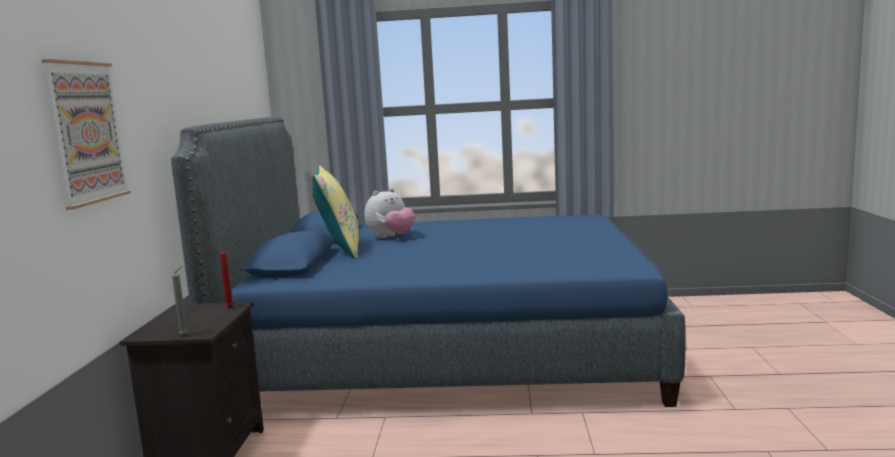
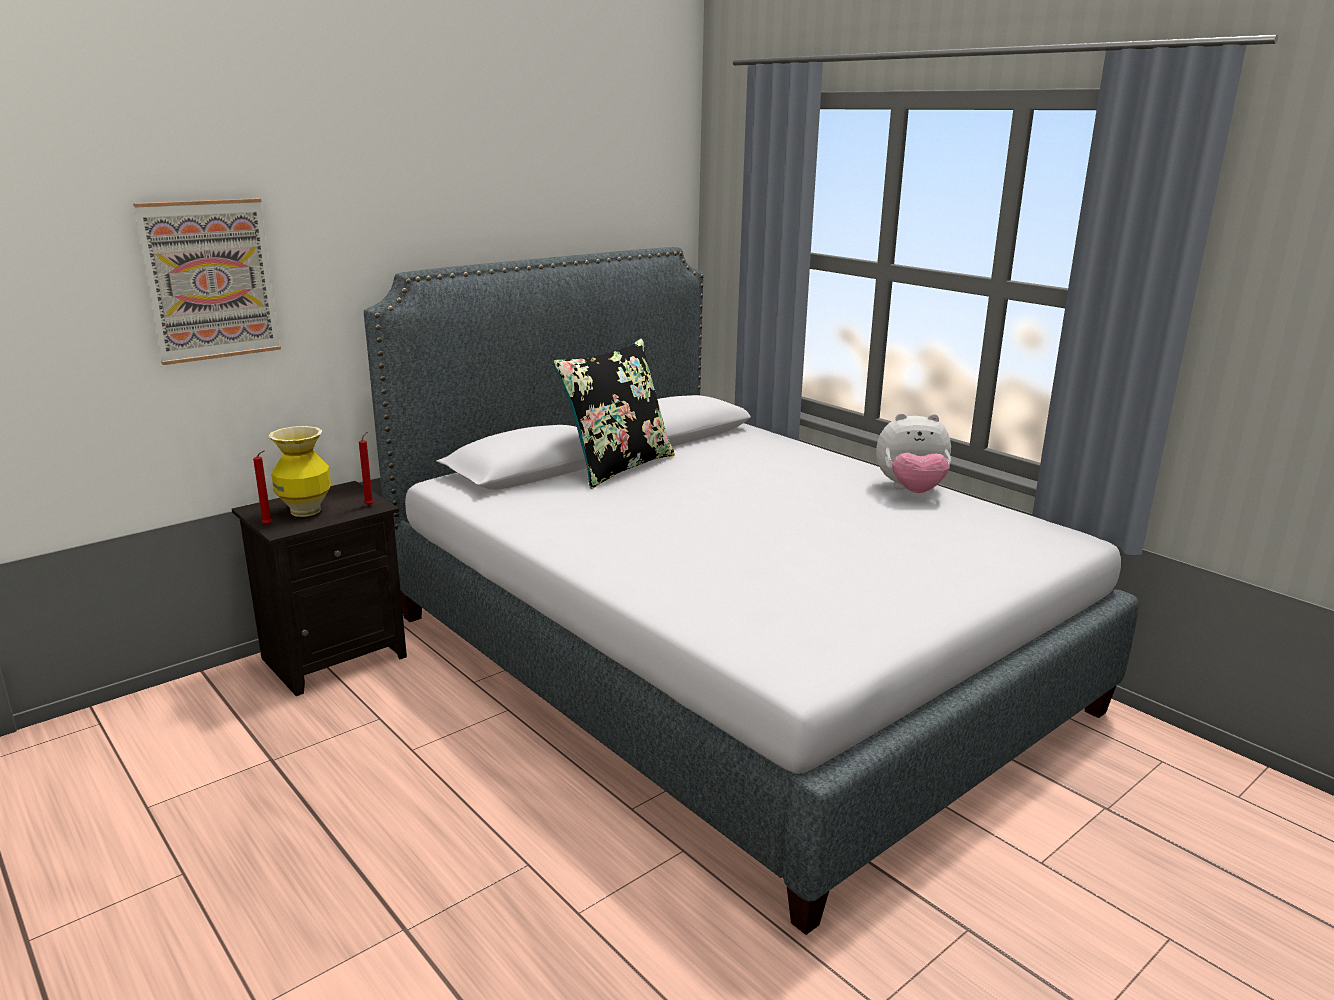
camera: 45 degrees right, 10 degrees up
blue bed [171,117,686,407] -> grey bed [364,247,1139,935]
grey candle [172,267,188,335] -> red candle [253,450,272,525]
yellow pillow [312,166,359,259] -> black pillow [553,339,675,489]
plush toy [365,188,415,238] -> plush toy moved to [876,413,951,493]
none -> vase [268,426,331,517]

